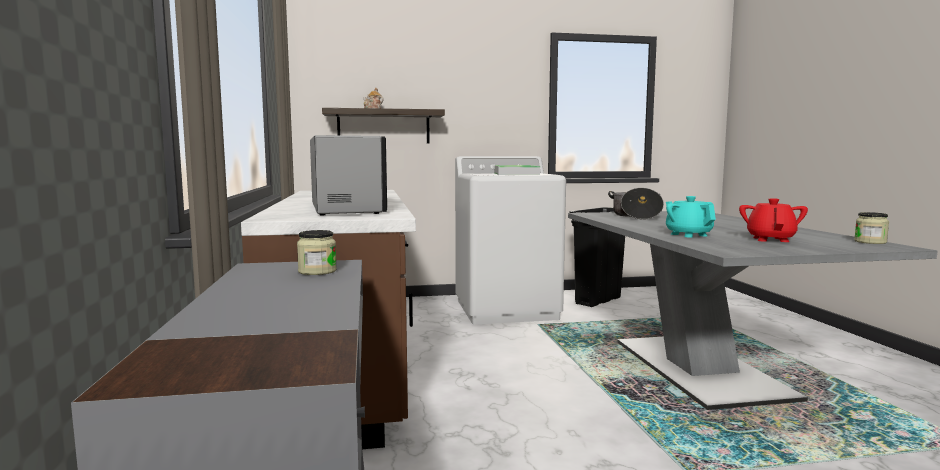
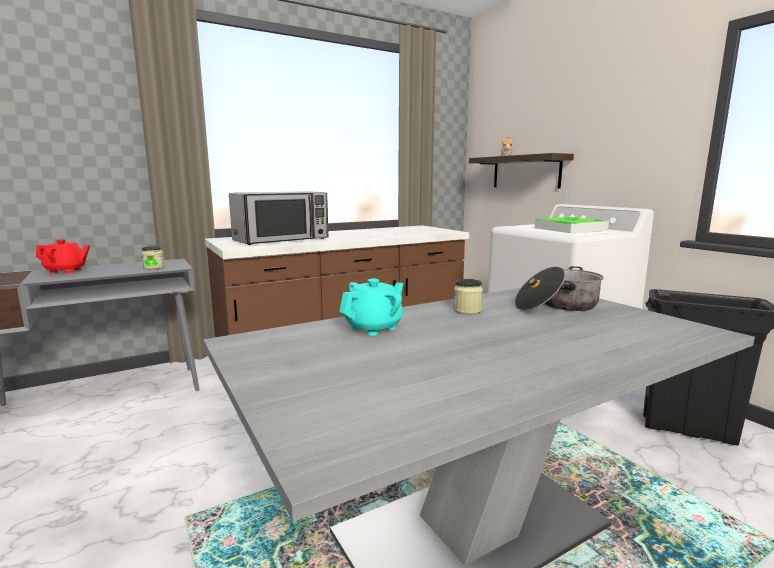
camera: 70 degrees right, 5 degrees up
red teapot [739,198,808,242] -> red teapot moved to [36,240,90,273]
jar [854,212,889,244] -> jar moved to [453,279,483,314]

